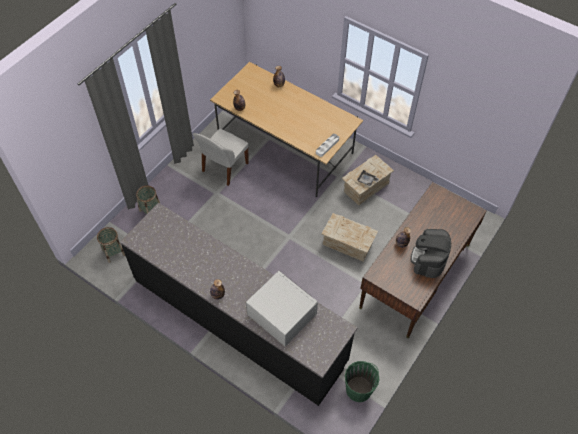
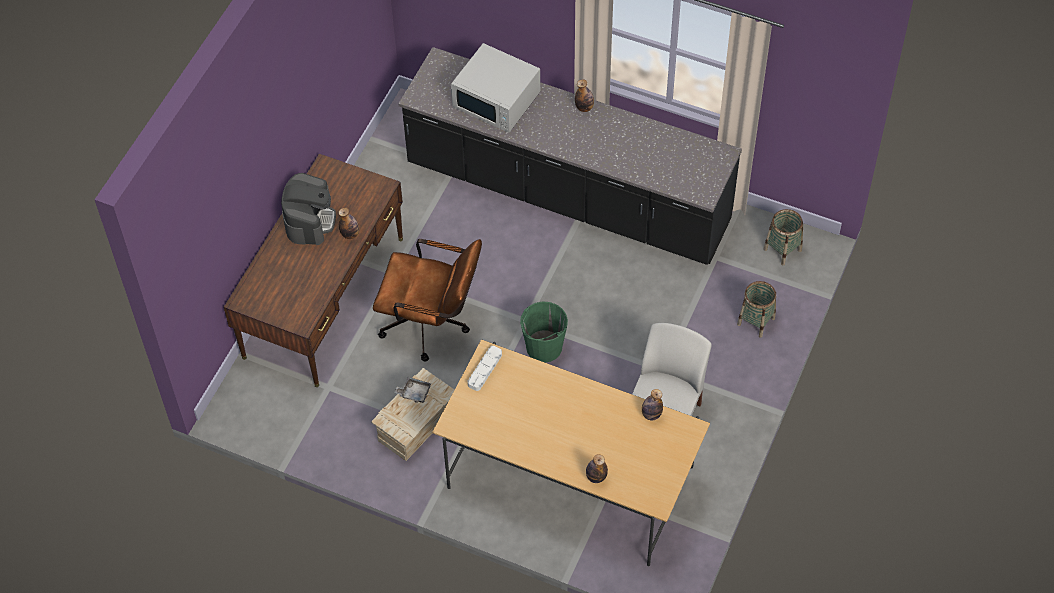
camera: 170 degrees right, 0 degrees up
crate [321,213,378,261] -> brown office chair [373,239,482,361]
green bucket [345,361,379,402] -> green bucket moved to [520,301,568,363]

